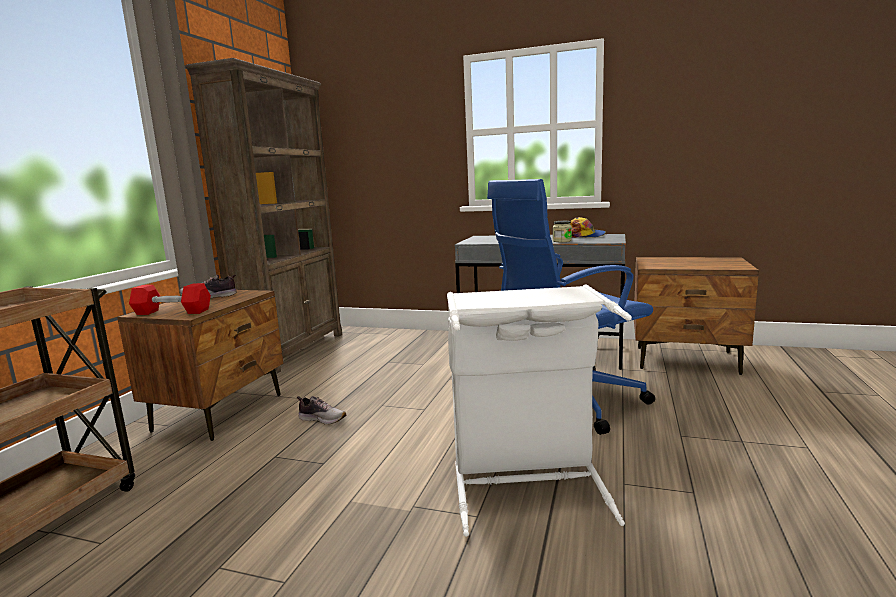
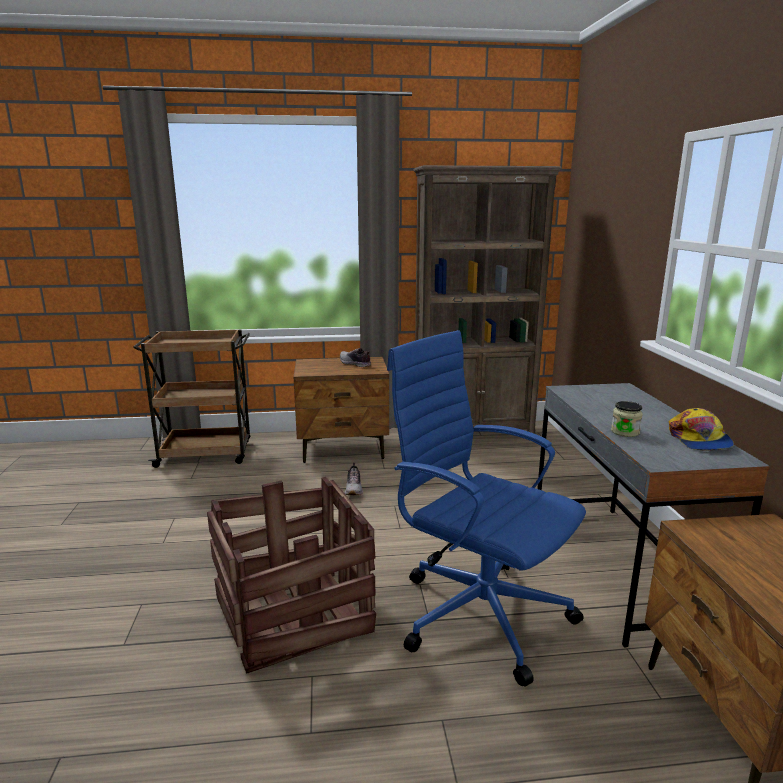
camera: 65 degrees right, 5 degrees up
red dumbbell [129,283,211,315] -> none
white laundry basket [447,284,632,537] -> crate [207,477,376,674]

